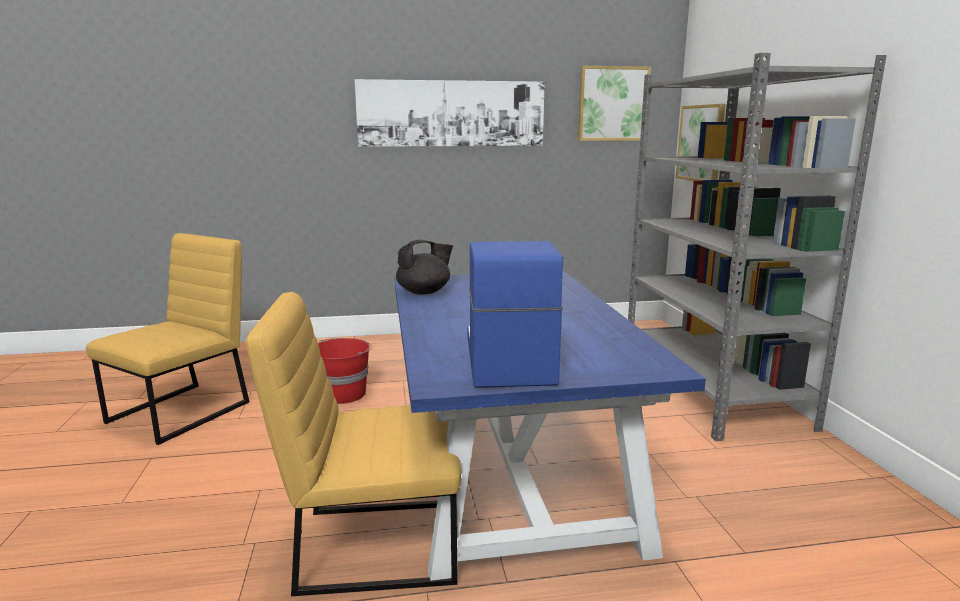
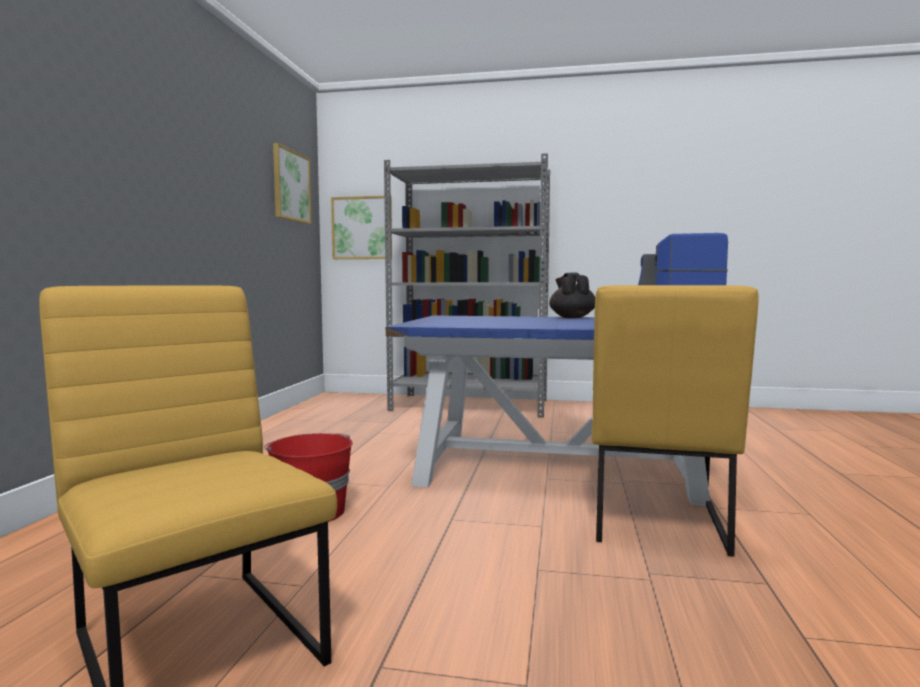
camera: 70 degrees left, 10 degrees down
picture [354,79,545,147] -> none
black teapot [396,240,453,295] -> black teapot moved to [549,273,595,318]

